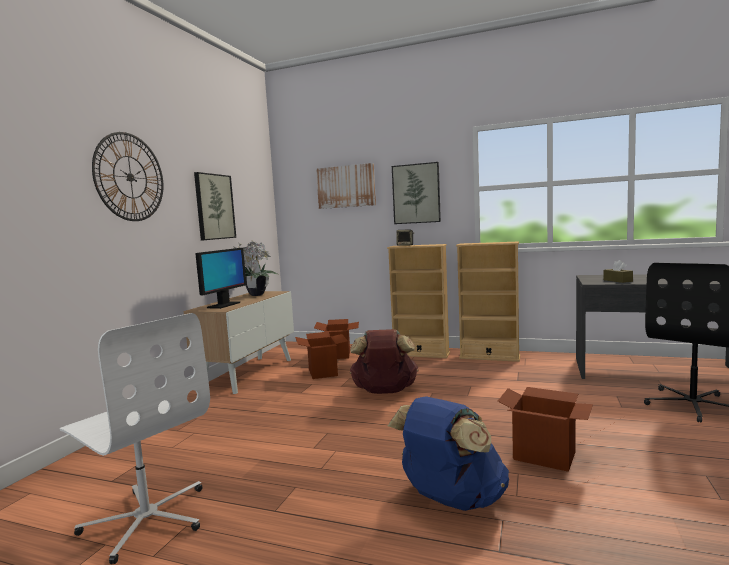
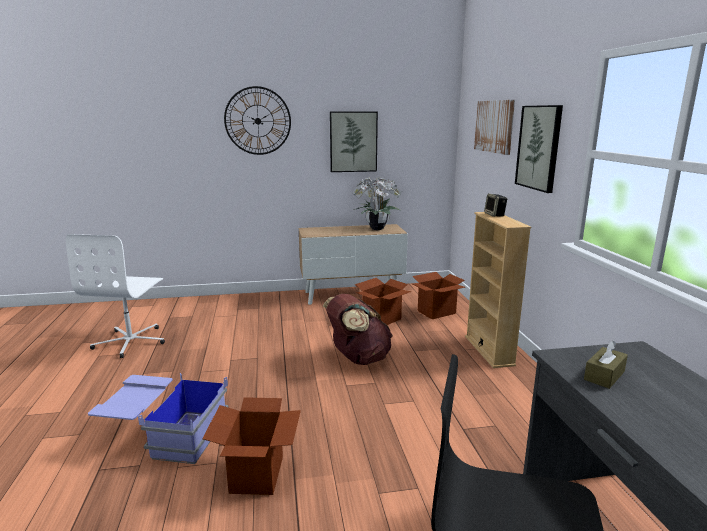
camera: 60 degrees right, 10 degrees up
monitor [195,248,247,309] -> none
blue backpack [388,396,509,511] -> blue storage box [88,373,228,464]
beige bookcase [456,242,520,362] -> none

